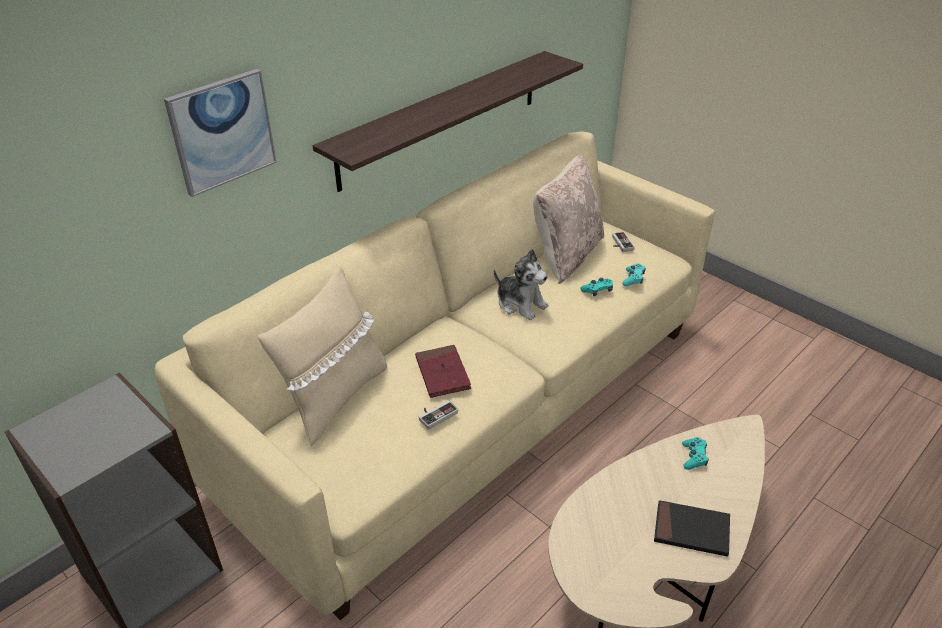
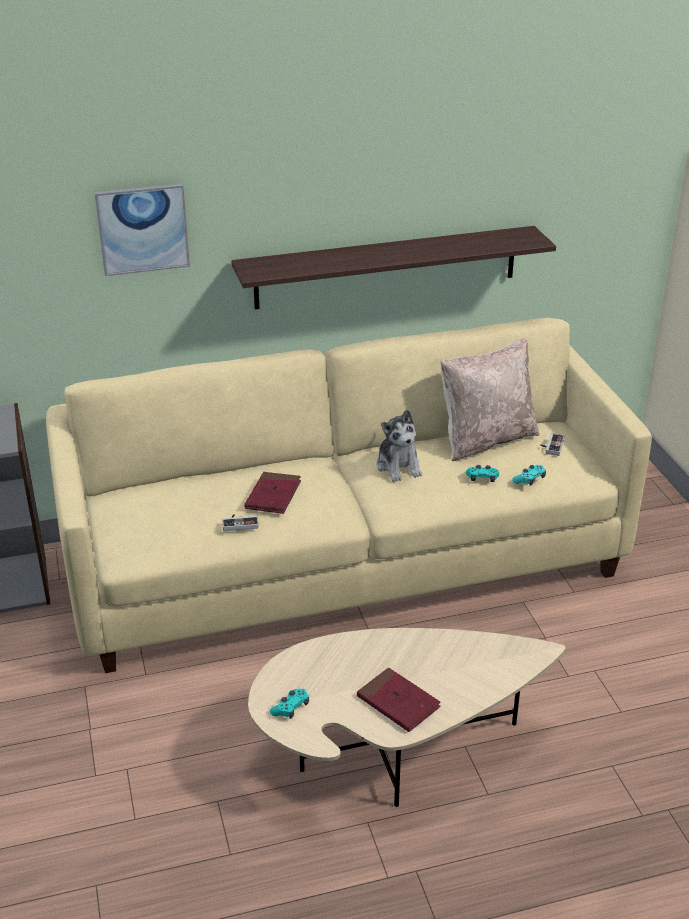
camera: 30 degrees right, 5 degrees down
beige pillow [258,267,387,446] -> none
black book [654,500,730,557] -> red book [357,668,441,732]
turquoise game controller [682,437,708,470] -> turquoise game controller moved to [270,689,309,719]

